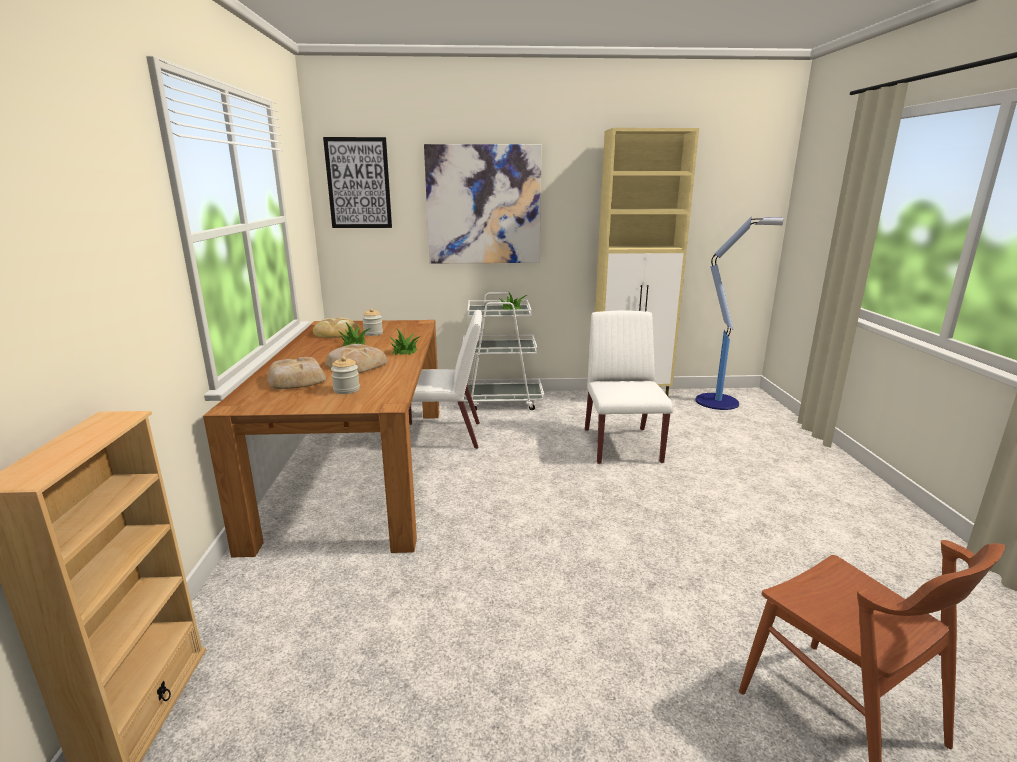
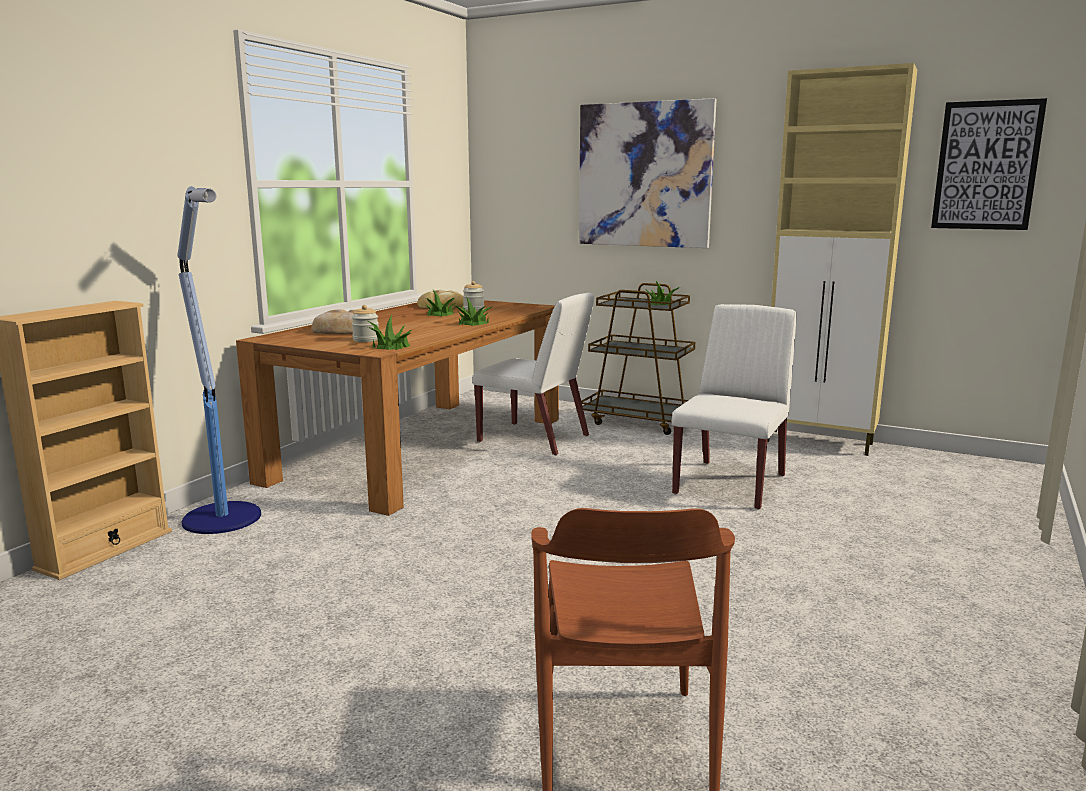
camera: 30 degrees right, 5 degrees down
picture [323,137,392,228] -> picture moved to [931,98,1047,230]
bread [326,344,388,373] -> none
white cart [463,292,544,410] -> brown cart [581,283,695,435]
floor lamp [695,216,783,410] -> floor lamp moved to [178,186,261,534]
none -> potted plant [366,314,412,350]

